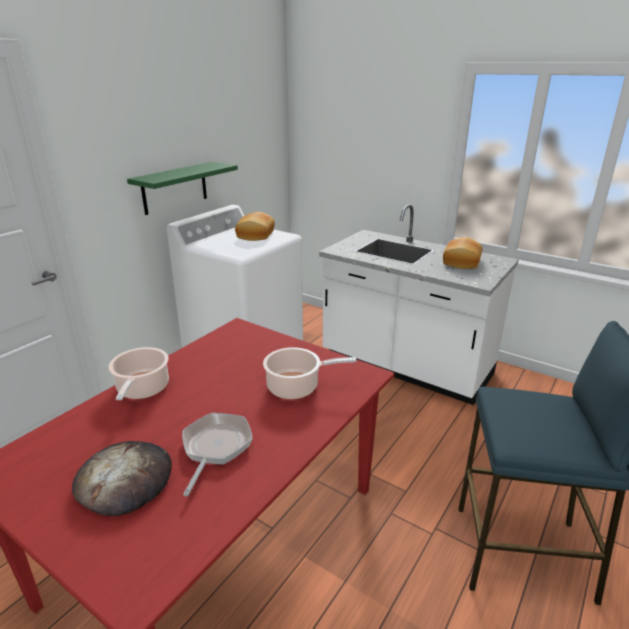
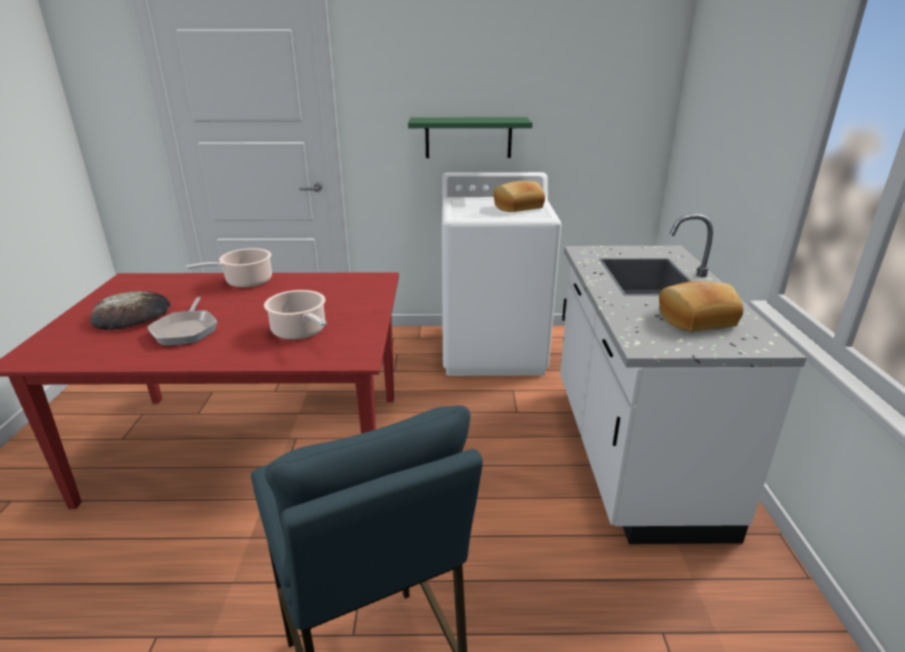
camera: 55 degrees right, 0 degrees up
frying pan [182,413,253,496] -> frying pan turned 105 degrees clockwise [147,297,217,346]

